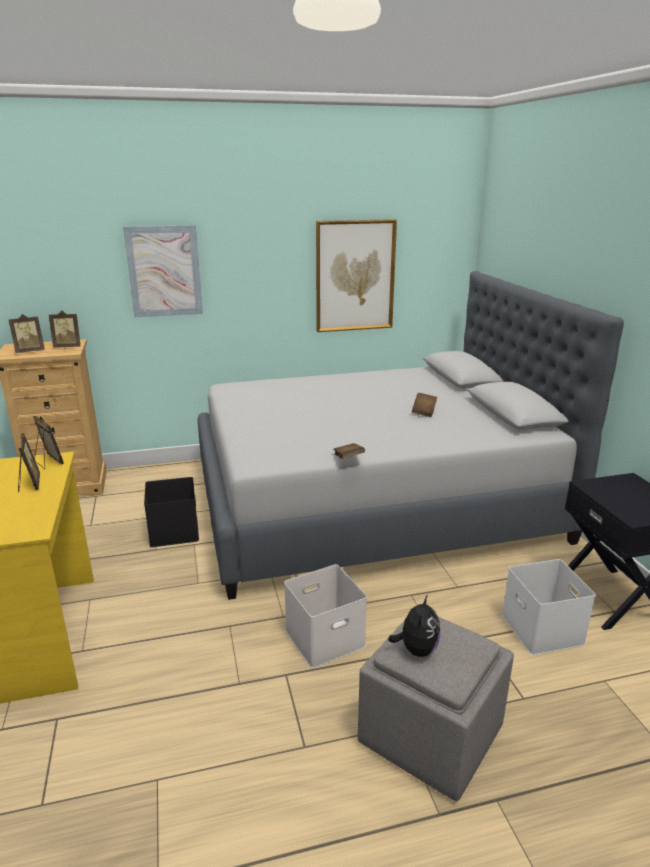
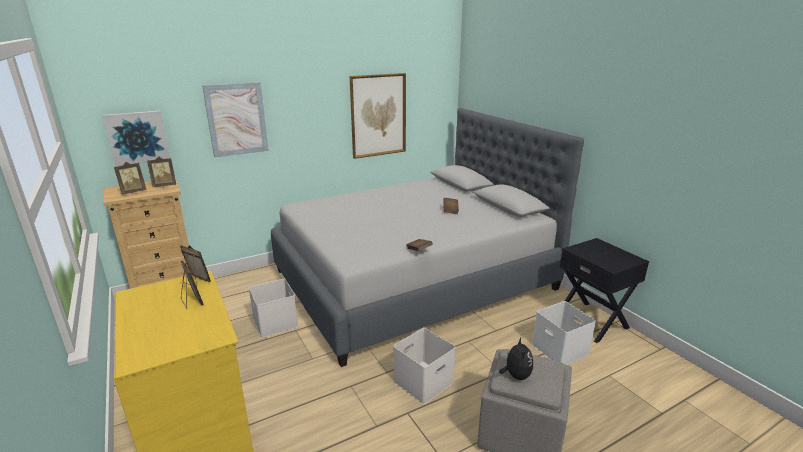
camera: 15 degrees left, 0 degrees up
black storage box [144,477,199,547] -> white storage box [249,279,298,338]
none -> picture [103,111,170,166]

